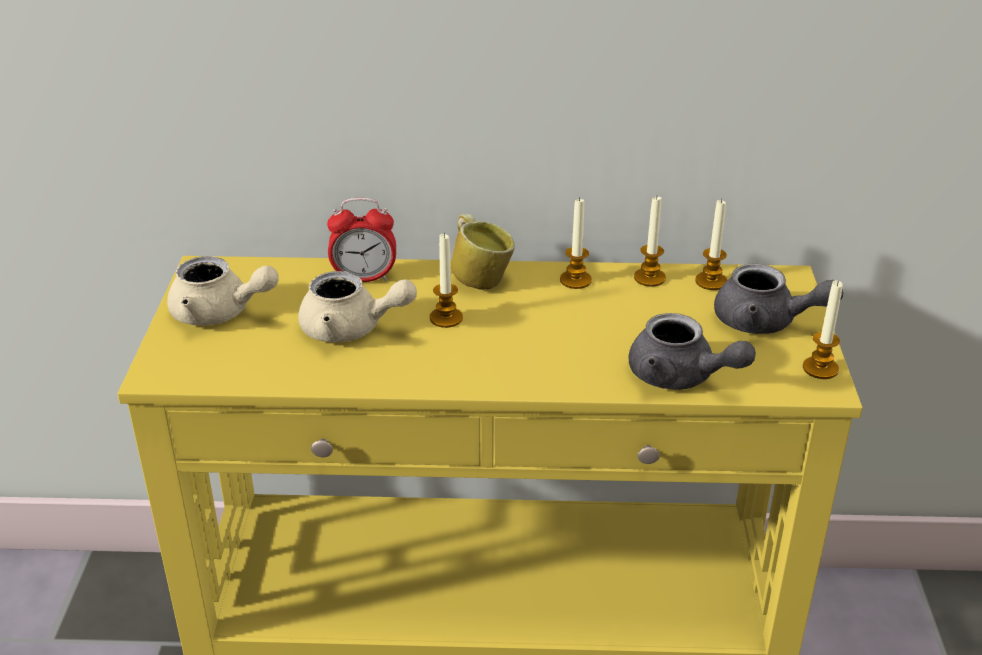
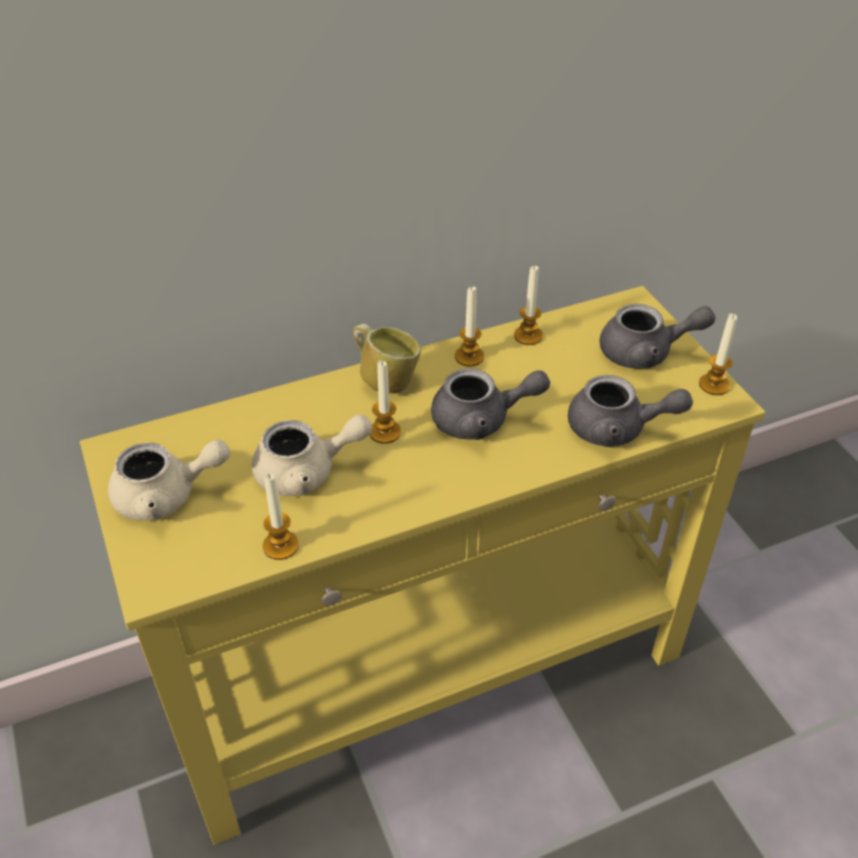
camera: 25 degrees left, 10 degrees up
alarm clock [327,198,396,282] -> none
candle [695,199,727,290] -> candle moved to [263,474,299,560]
none -> grey teapot [431,368,550,440]

